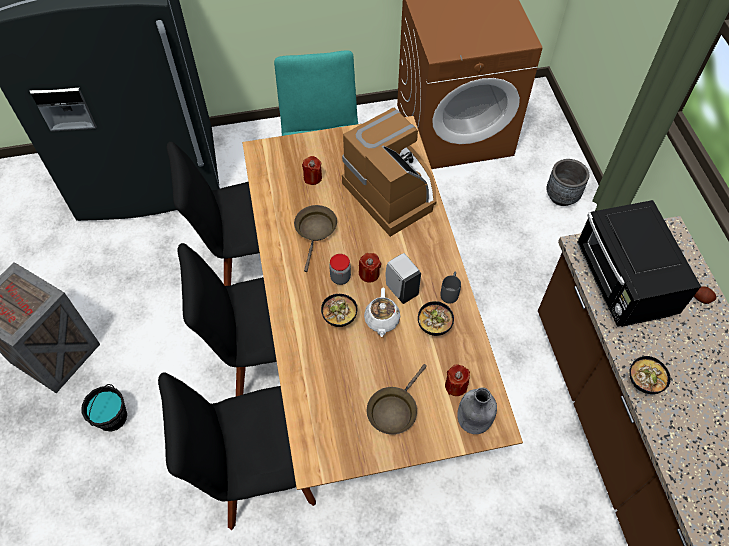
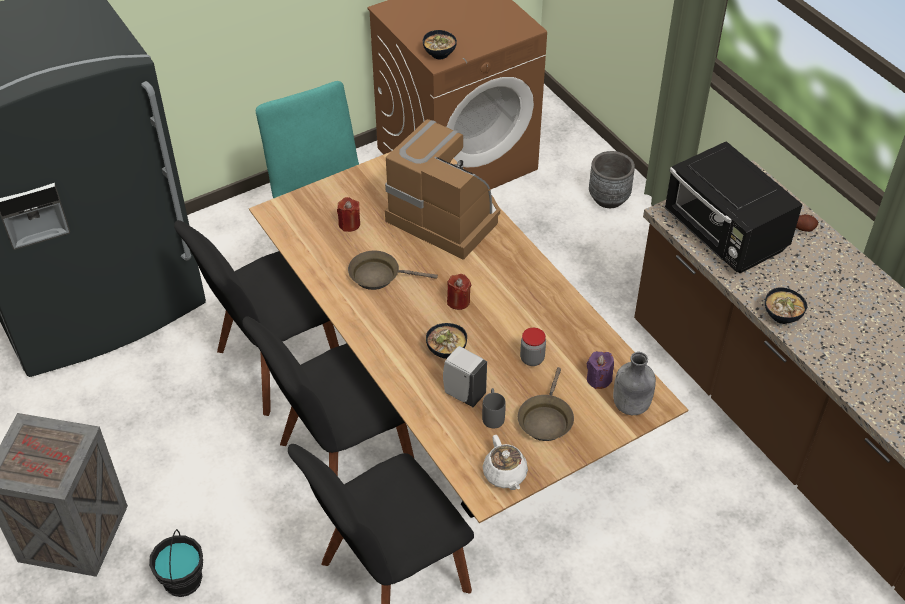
camera: 20 degrees left, 10 degrees down
brown frying pan [294,205,337,272] -> brown frying pan turned 75 degrees counterclockwise [348,251,438,290]
jar [329,254,351,285] -> jar moved to [520,328,546,366]
white teapot [364,288,401,337] -> white teapot moved to [483,435,528,490]
white soap dispenser [386,253,421,304] -> white soap dispenser moved to [443,346,487,407]
bowl [418,301,454,336] -> bowl moved to [423,30,457,59]
grey mug [440,272,461,303] -> grey mug moved to [482,388,506,428]
red candle [445,364,470,396] -> purple candle [587,351,614,389]

